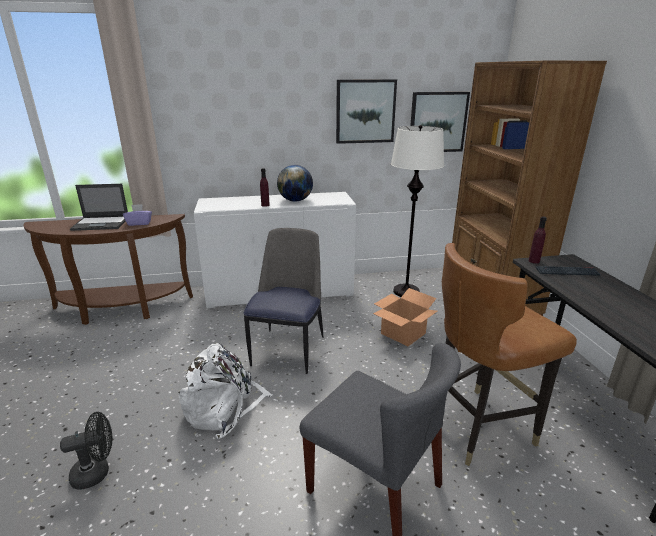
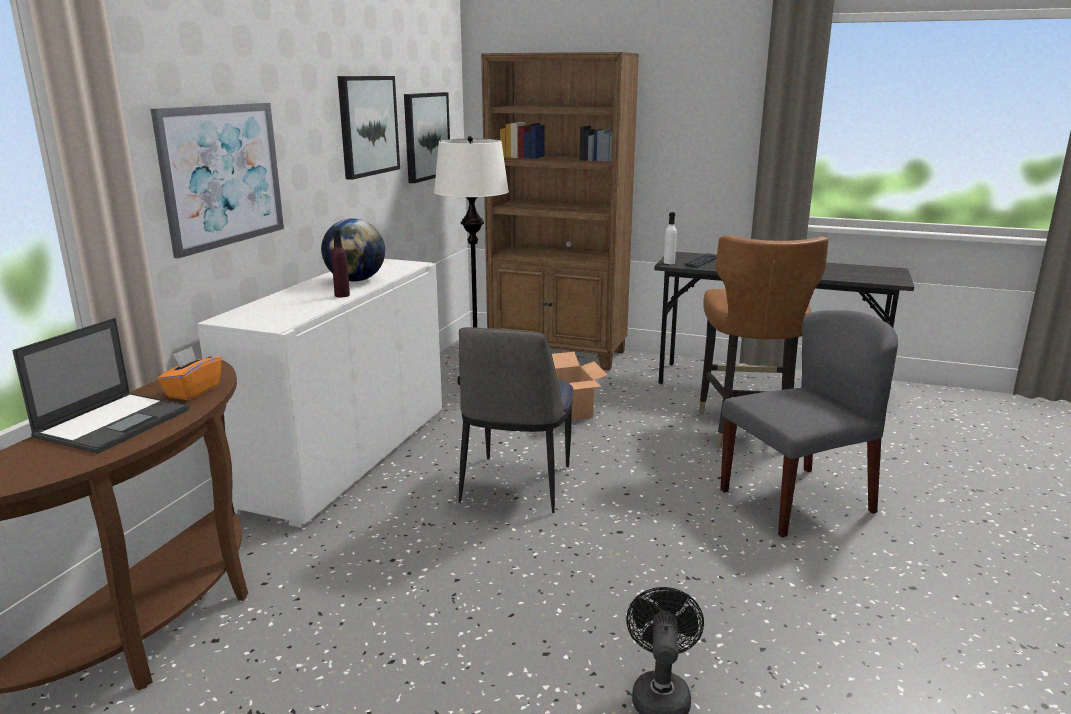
camera: 60 degrees left, 5 degrees down
purple tissue box [123,204,152,226] -> orange tissue box [157,346,222,400]
white backpack [179,343,272,439] -> none
chair [244,228,323,374] -> chair turned 120 degrees counterclockwise [459,327,573,513]
purple bottle [529,216,547,264] -> white bottle [664,212,677,264]
none -> picture [151,103,284,258]

